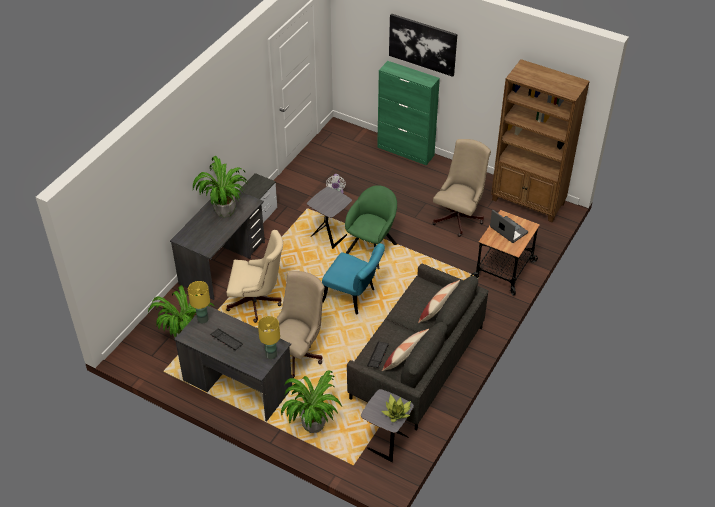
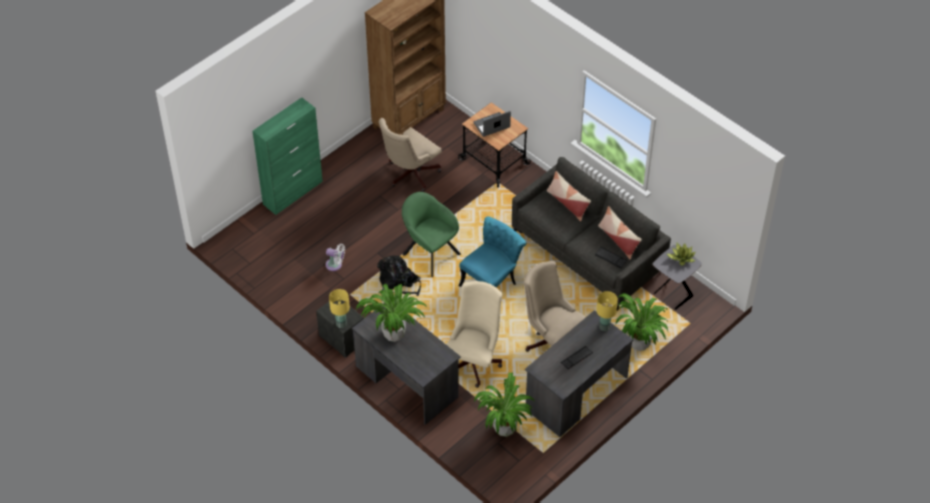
camera: 75 degrees left, 5 degrees up
yellow table lamp [188,281,210,323] -> yellow table lamp moved to [329,289,350,328]
grey side table [307,187,352,249] -> black backpack [377,256,421,296]
picture [389,13,457,77] -> none
beige office chair [432,139,491,237] -> beige office chair turned 90 degrees counterclockwise [379,118,442,192]

